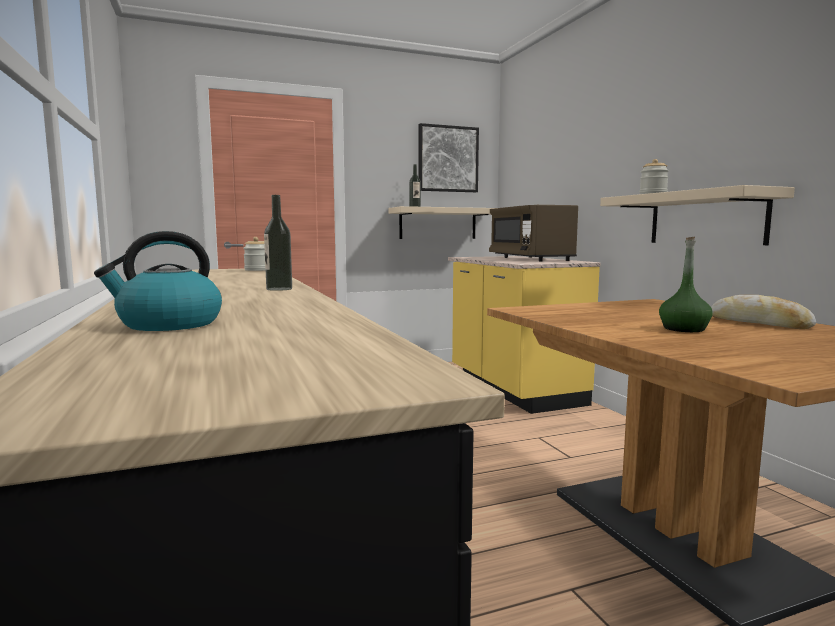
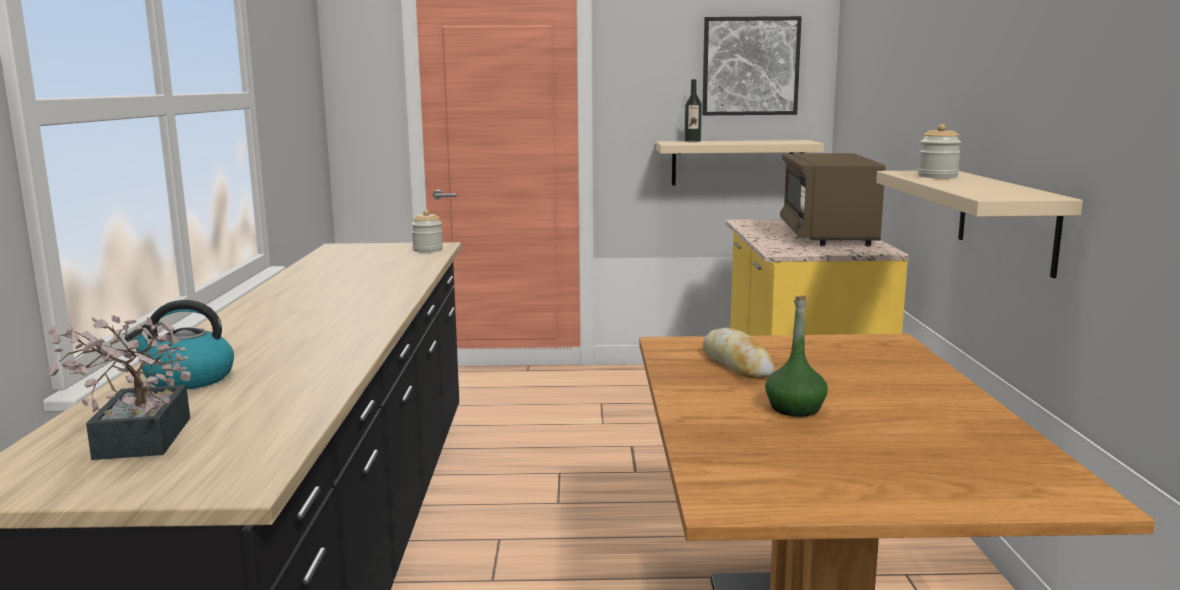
camera: 20 degrees right, 5 degrees up
bottle [264,195,292,291] -> none
bread [711,295,816,329] -> bread moved to [703,328,774,379]
none -> potted plant [48,315,191,460]

